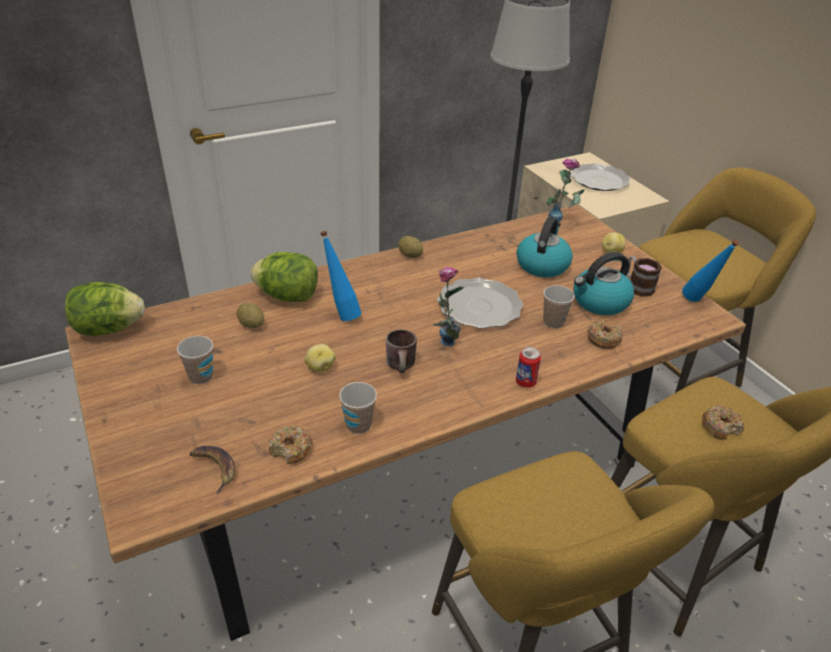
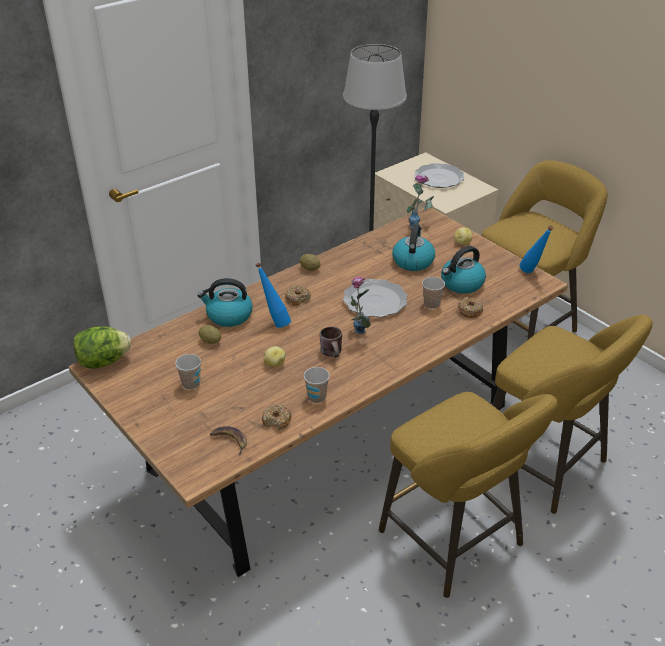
camera: 10 degrees left, 0 degrees up
lettuce [250,252,318,302] -> kettle [197,278,253,327]
can [516,347,541,388] -> none
mug [627,256,662,297] -> none
donut [702,405,745,440] -> donut moved to [285,285,311,306]

